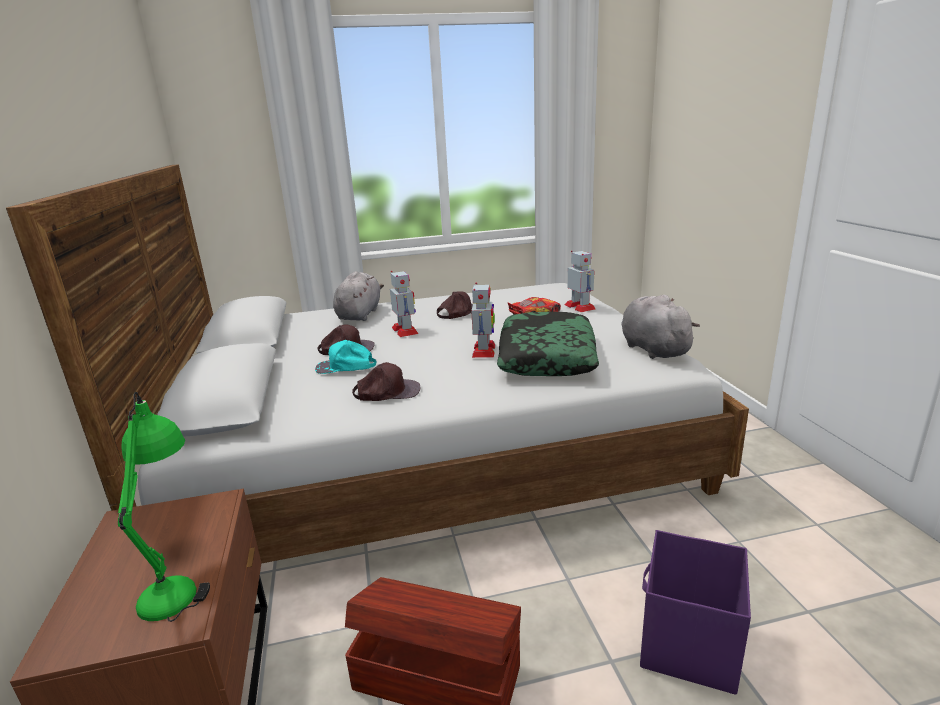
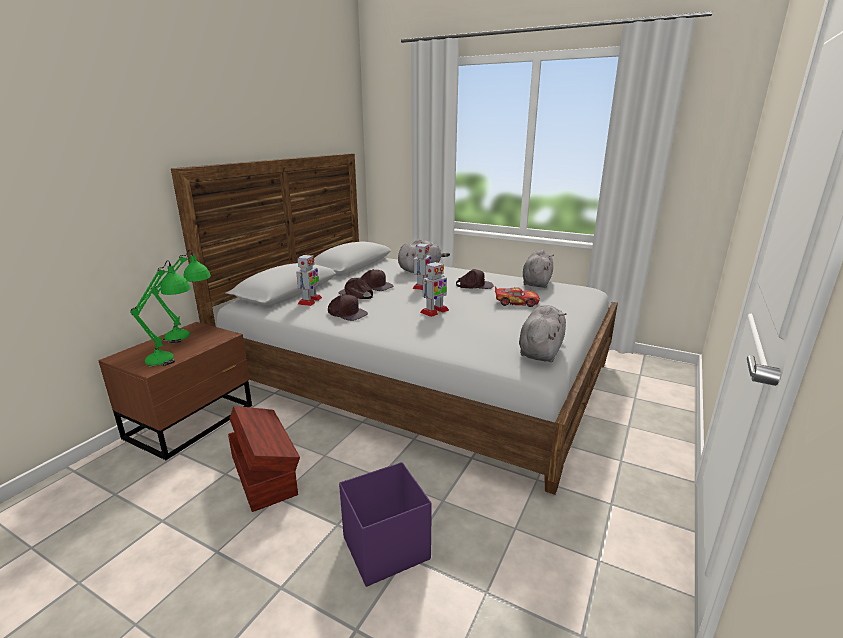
camera: 40 degrees right, 0 degrees up
turquoise cap [315,340,376,374] -> brown cap [339,278,373,299]
pillow [497,312,599,376] -> none
toy robot [565,250,595,312] -> toy robot moved to [296,253,322,306]
none -> green table lamp [150,250,211,343]
none -> grey plush toy [523,250,554,288]

